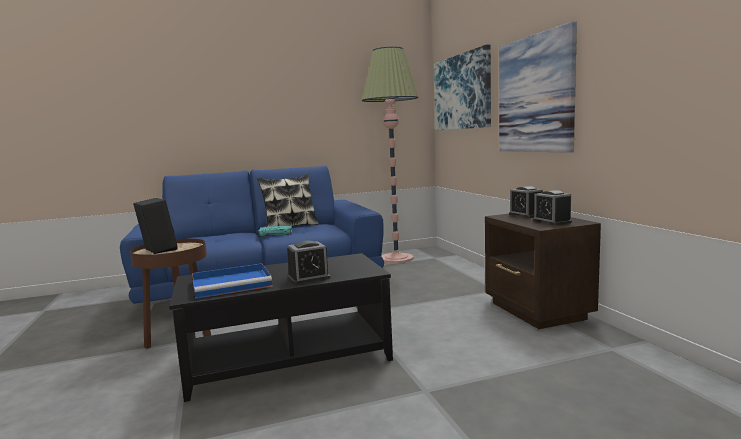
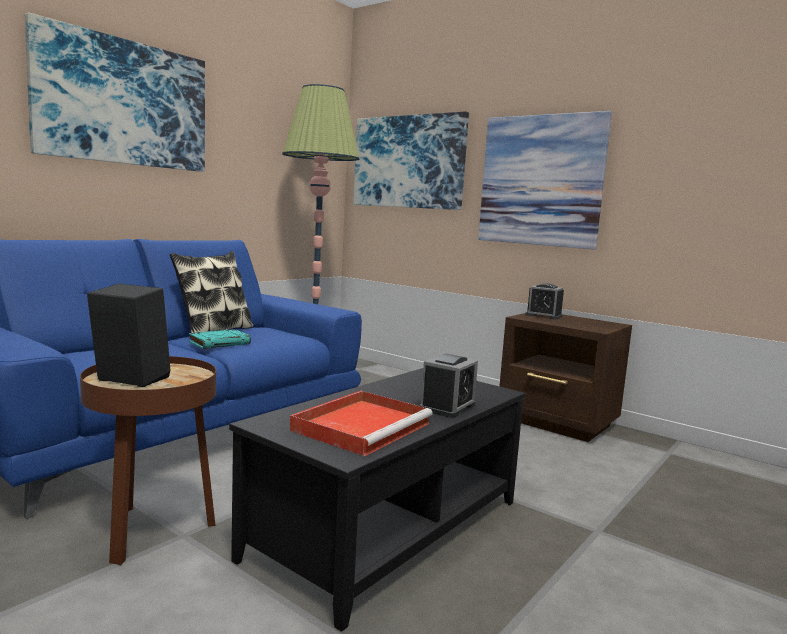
camera: 35 degrees left, 0 degrees up
blue tray [192,263,273,299] -> red tray [290,391,433,456]
alarm clock [533,190,572,225] -> none
none -> picture [25,12,205,172]

